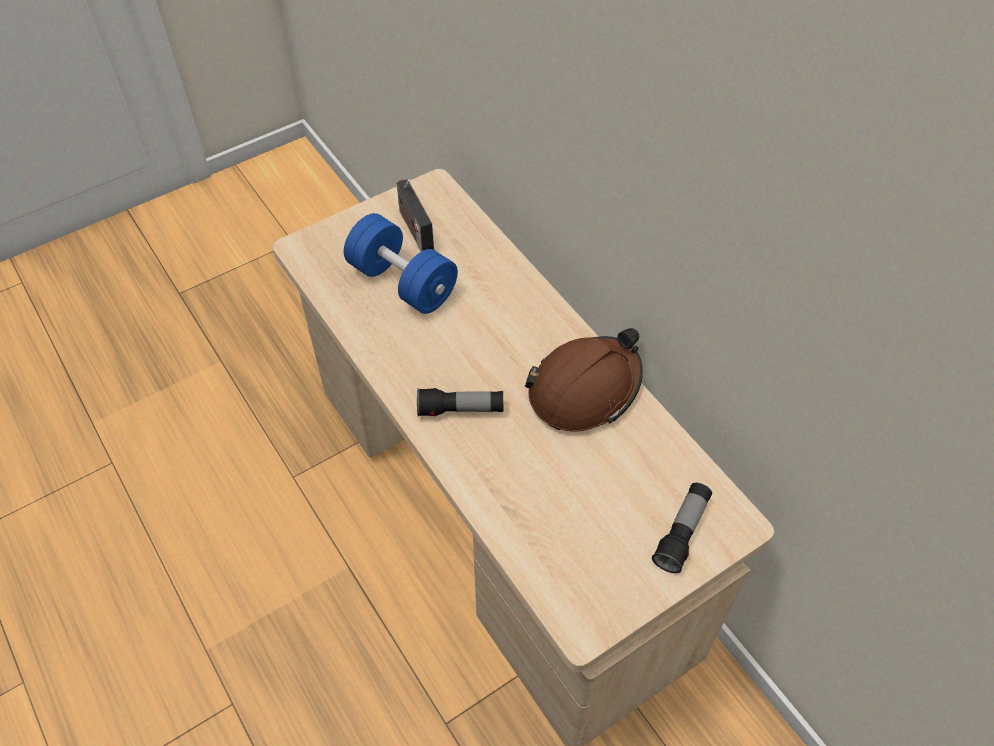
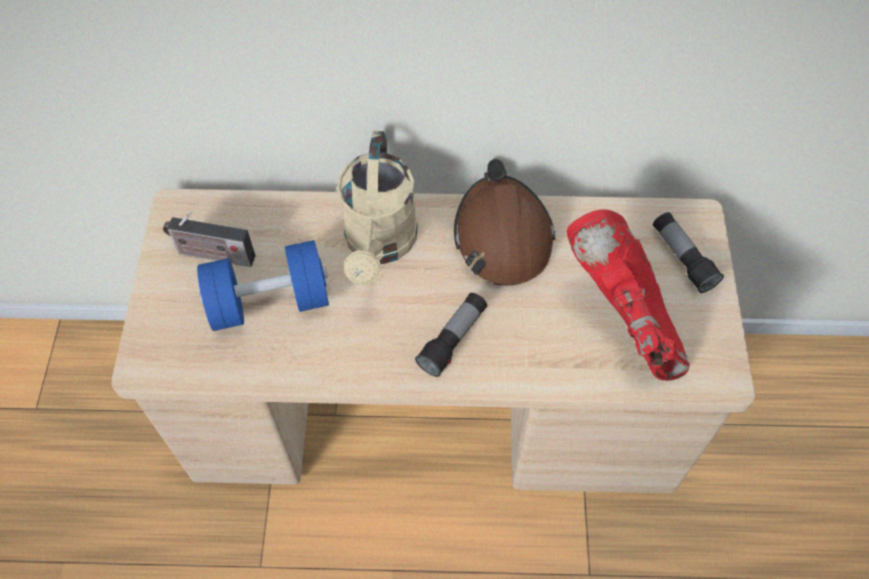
camera: 55 degrees left, 5 degrees up
none -> beige watering can [337,131,418,285]
none -> red boot [567,209,690,381]

